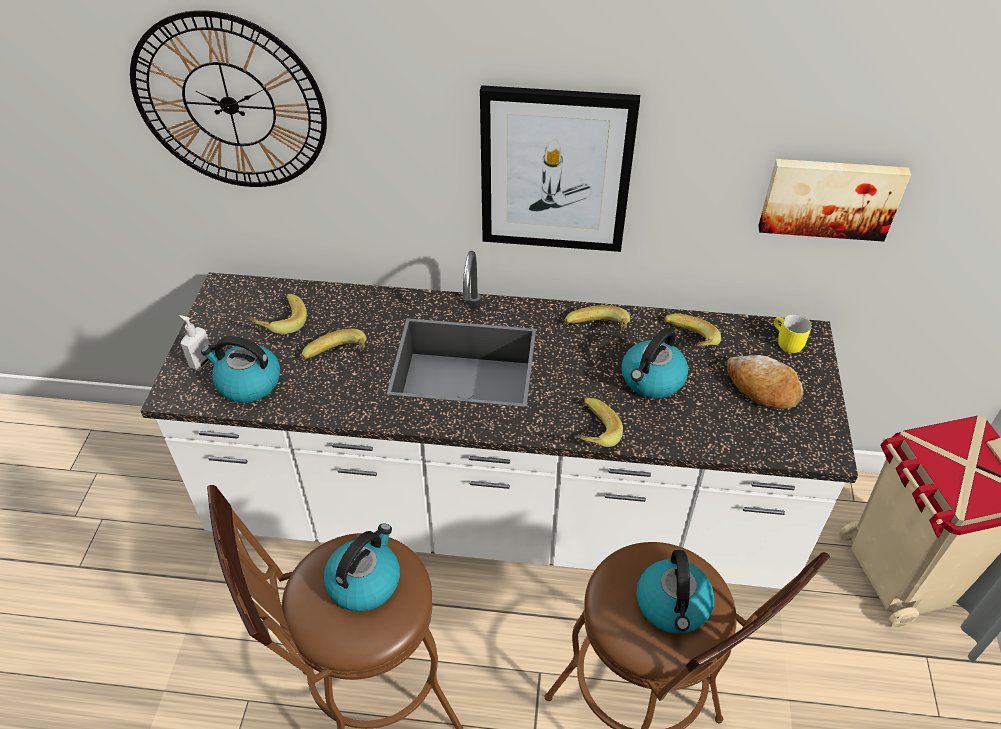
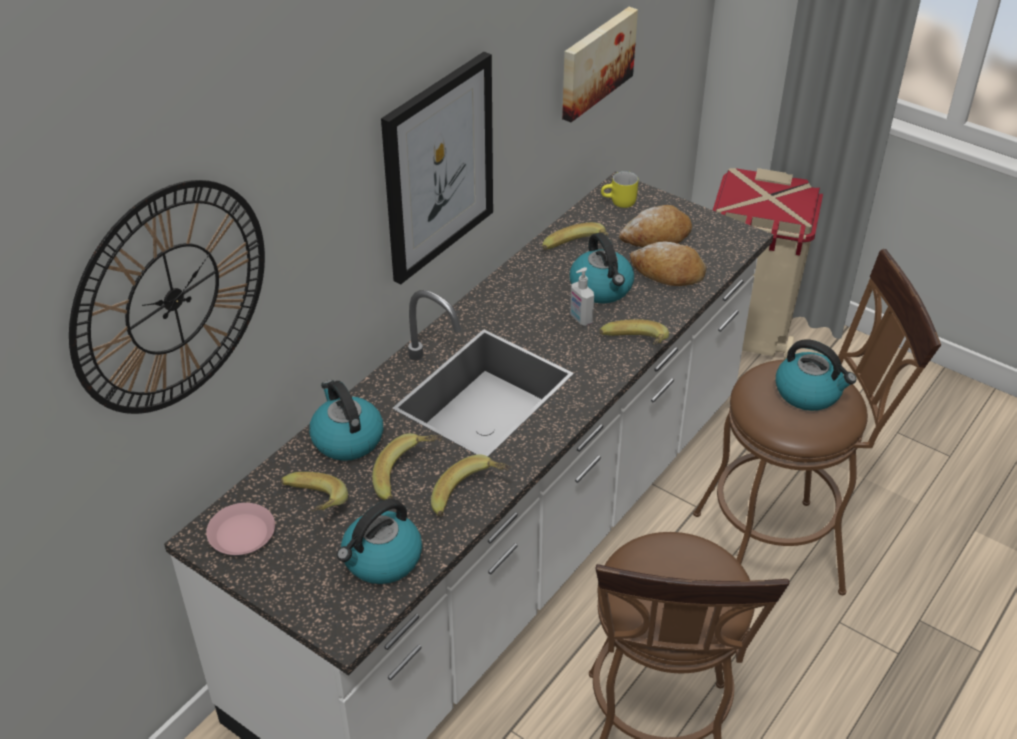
camera: 60 degrees left, 5 degrees down
soap dispenser [180,315,210,370] -> soap dispenser moved to [570,267,594,326]
kettle [324,524,400,611] -> kettle moved to [309,380,383,461]
banana [564,305,630,330] -> banana moved to [431,454,510,516]
none -> pink plate [206,503,275,555]
none -> bread [630,242,706,286]

